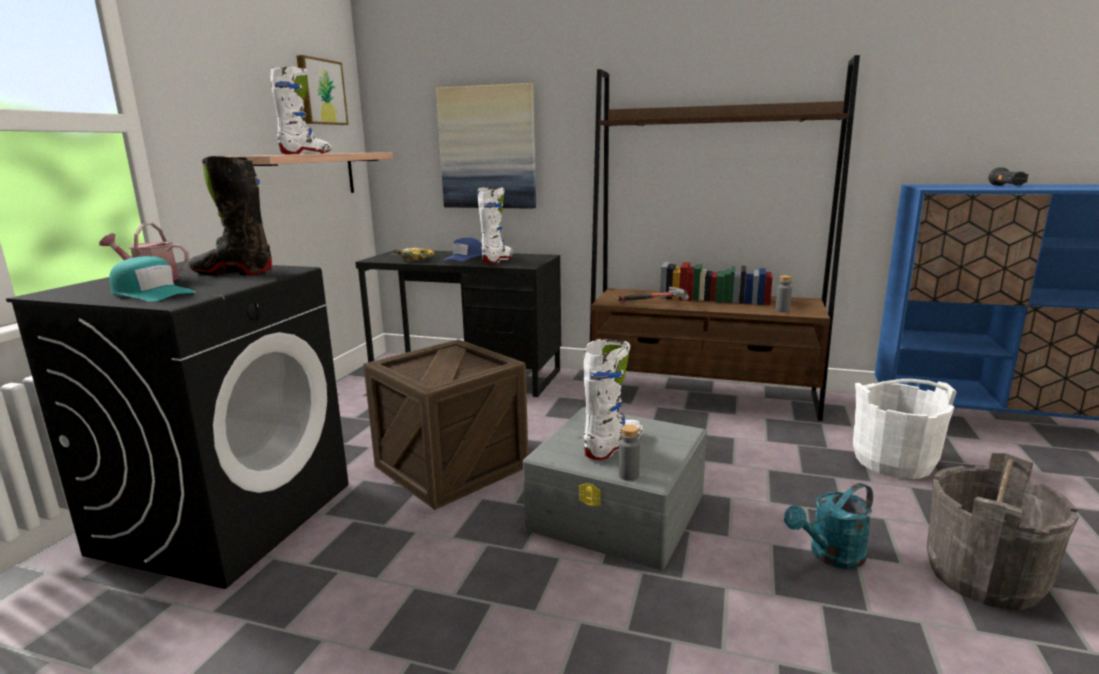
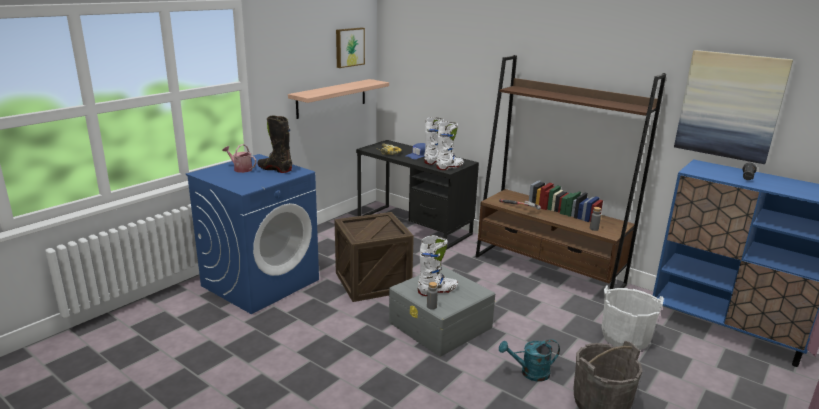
camera: 20 degrees right, 5 degrees up
black washing machine [6,261,349,589] -> blue washing machine [186,154,319,314]
turquoise cap [109,256,196,302] -> none
white boot [270,67,332,154] -> white boot moved to [436,122,464,170]
picture [436,83,536,209] -> picture moved to [674,50,793,164]

